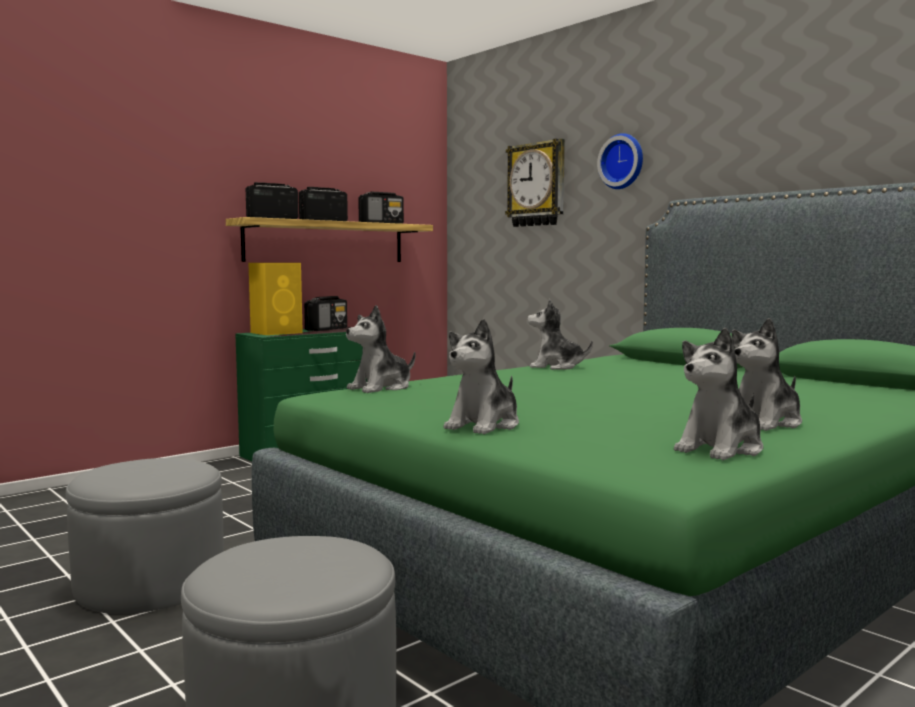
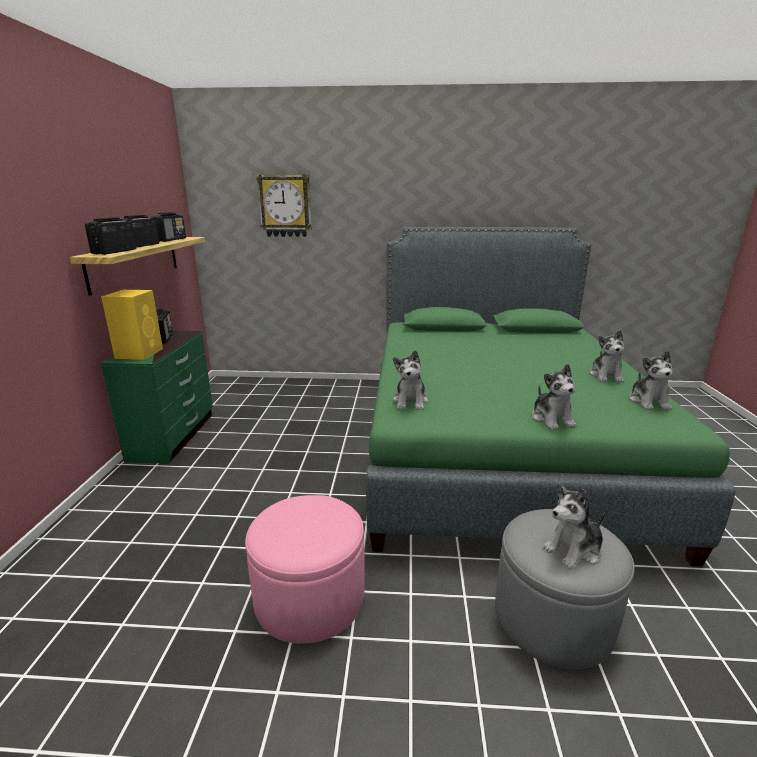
camera: 45 degrees left, 15 degrees up
grey ottoman [66,458,224,614] -> pink ottoman [245,495,365,643]
plush toy [528,299,593,370] -> plush toy moved to [542,483,605,569]
wall clock [597,133,643,189] -> none

